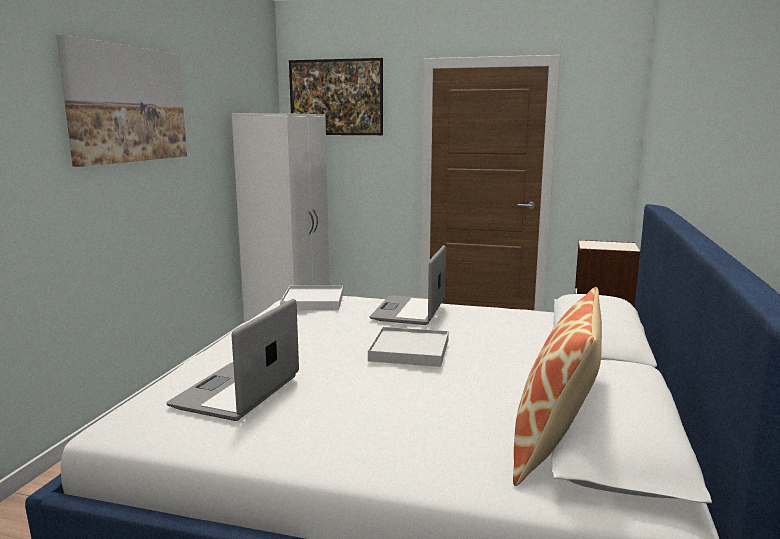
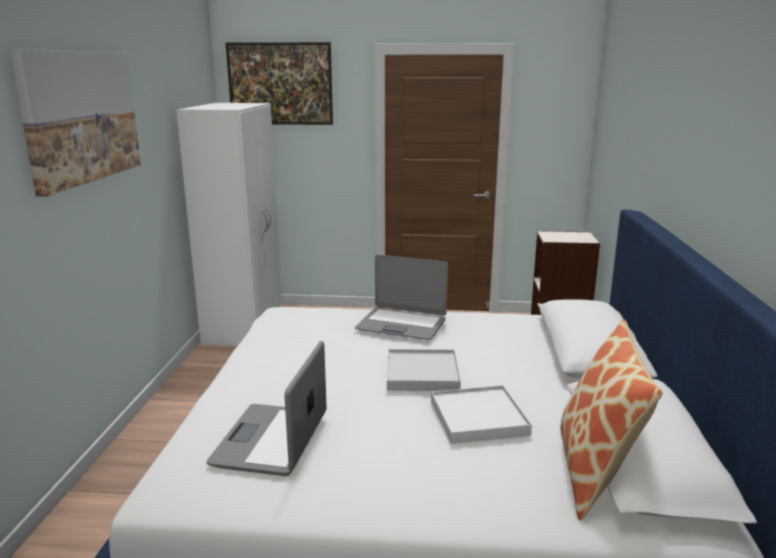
camera: 10 degrees left, 5 degrees up
white tray [280,286,343,310] -> white tray moved to [431,385,532,444]
laptop [370,245,446,325] -> laptop turned 75 degrees counterclockwise [355,255,448,340]

